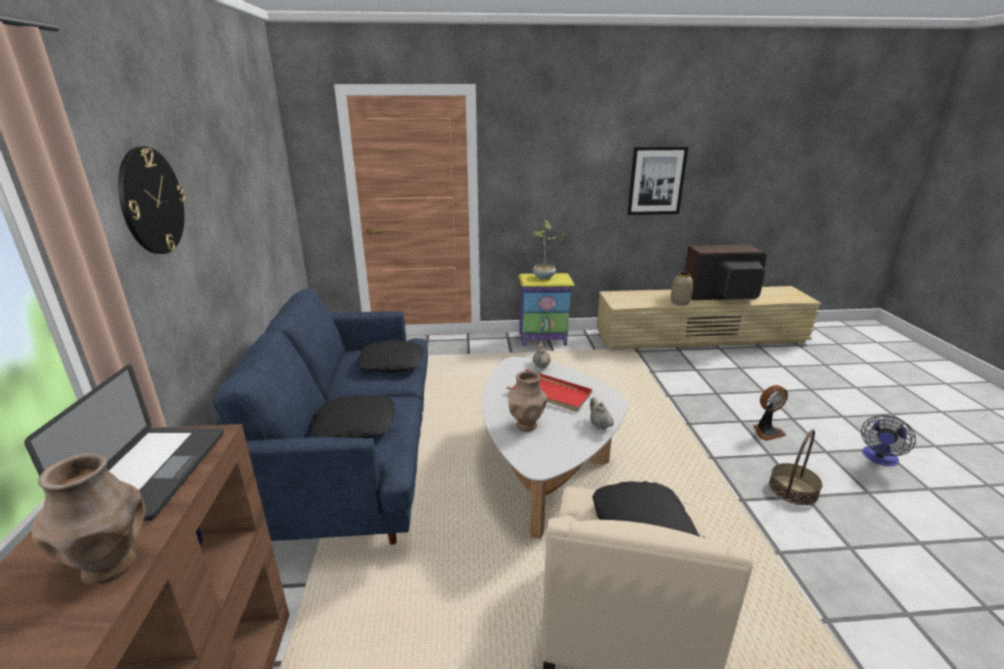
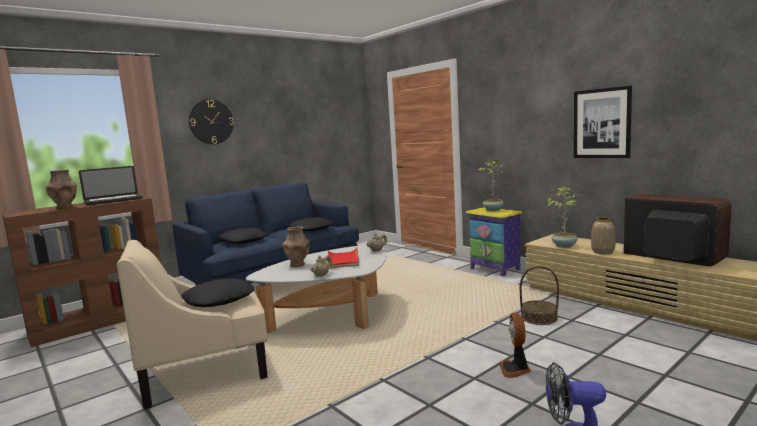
camera: 55 degrees right, 15 degrees down
fan [754,385,788,441] -> fan turned 60 degrees clockwise [499,313,531,378]
basket [769,429,823,506] -> basket moved to [520,266,559,325]
none -> potted plant [547,186,580,248]

